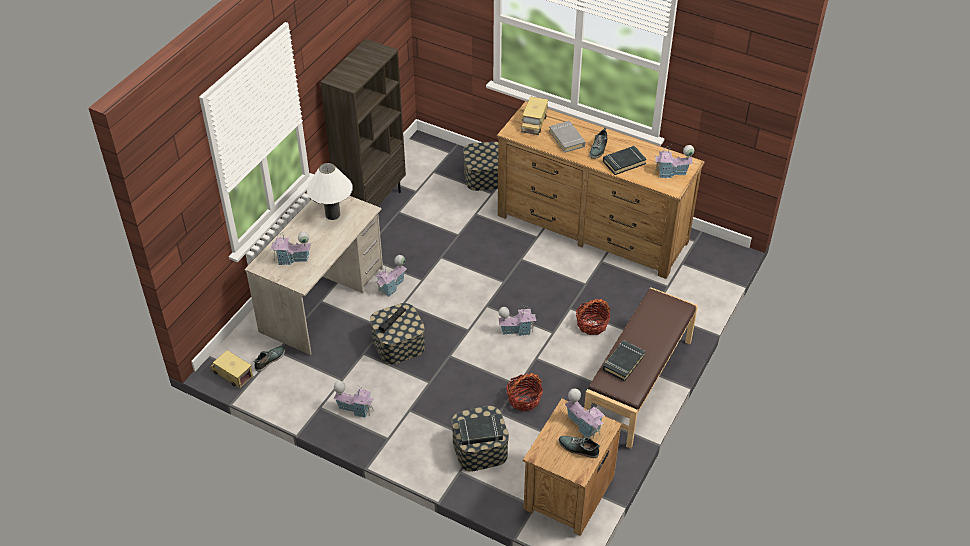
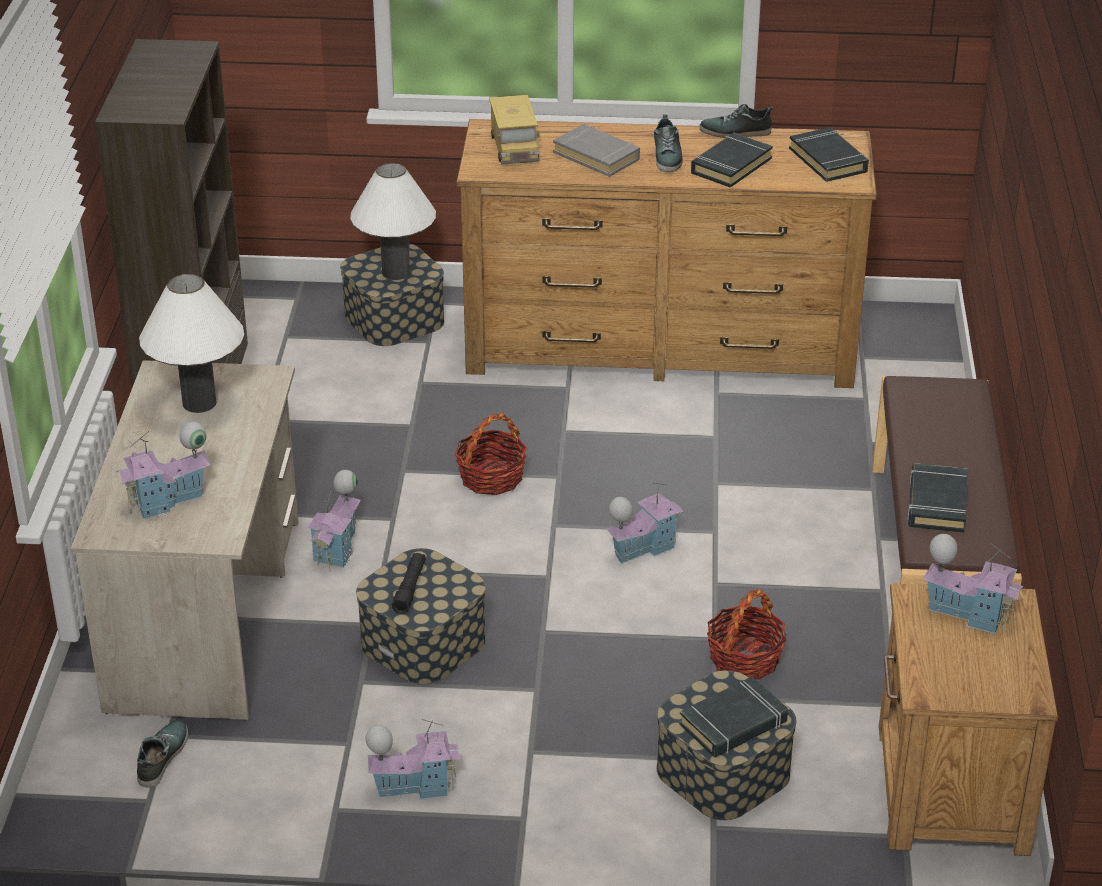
camera: 25 degrees left, 10 degrees down
toy truck [210,350,253,388] -> none
shoe [559,436,601,458] -> shoe moved to [699,104,774,138]
basket [576,299,610,335] -> basket moved to [455,413,527,495]
toy house [654,145,694,179] -> black book [789,127,869,182]
none -> white table lamp [350,163,436,280]

